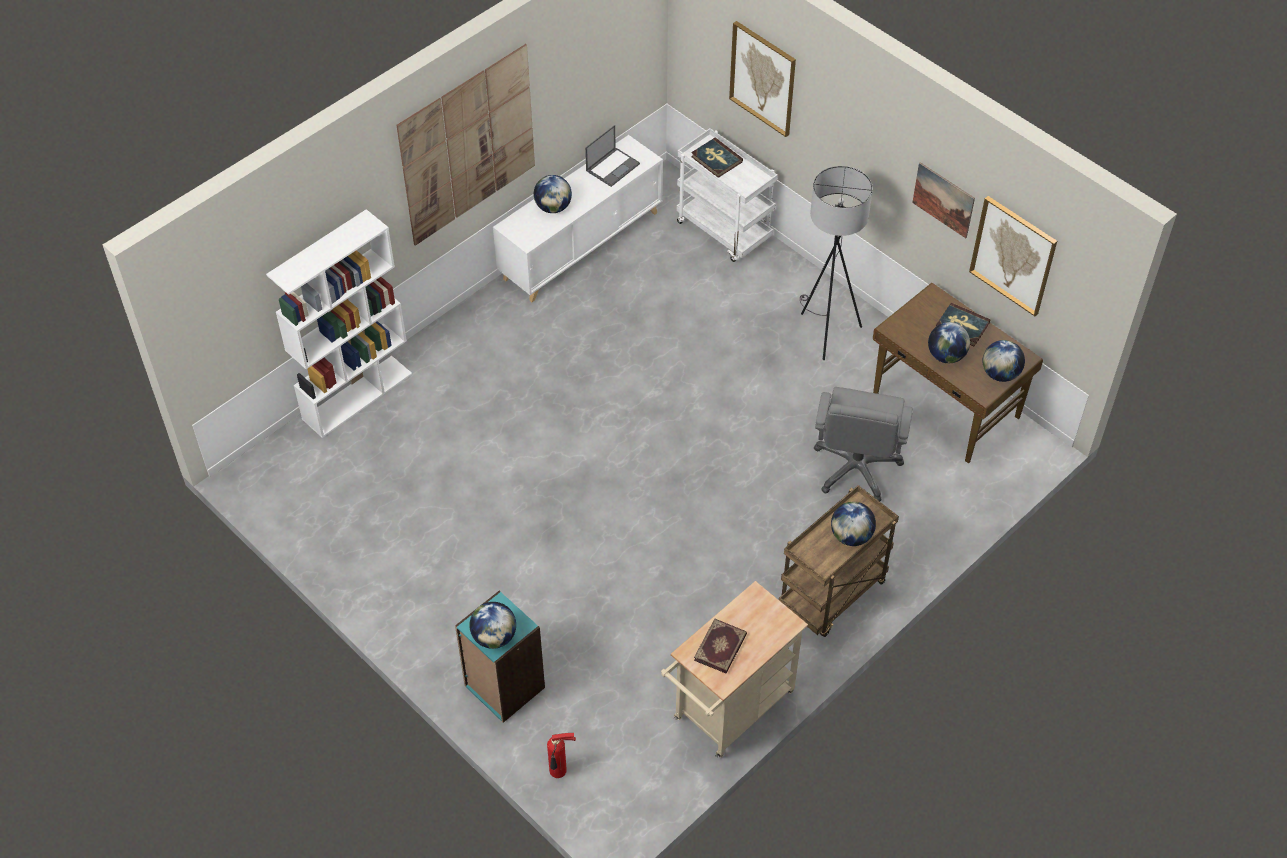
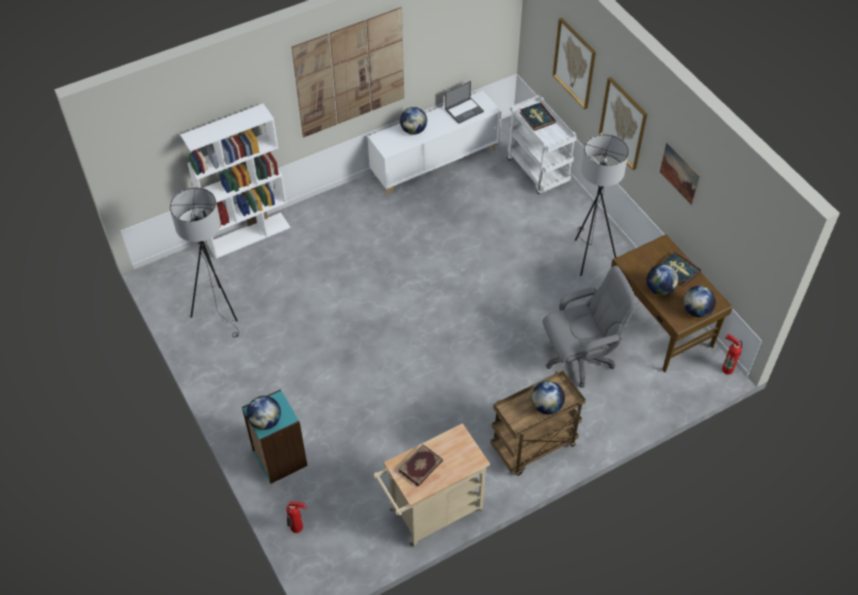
camera: 15 degrees right, 0 degrees up
grey office chair [814,387,913,501] -> grey office chair turned 135 degrees counterclockwise [543,265,638,388]
picture [969,196,1057,316] -> picture moved to [599,77,647,170]
none -> grey floor lamp [170,187,239,338]
none -> fire extinguisher [722,334,742,374]

